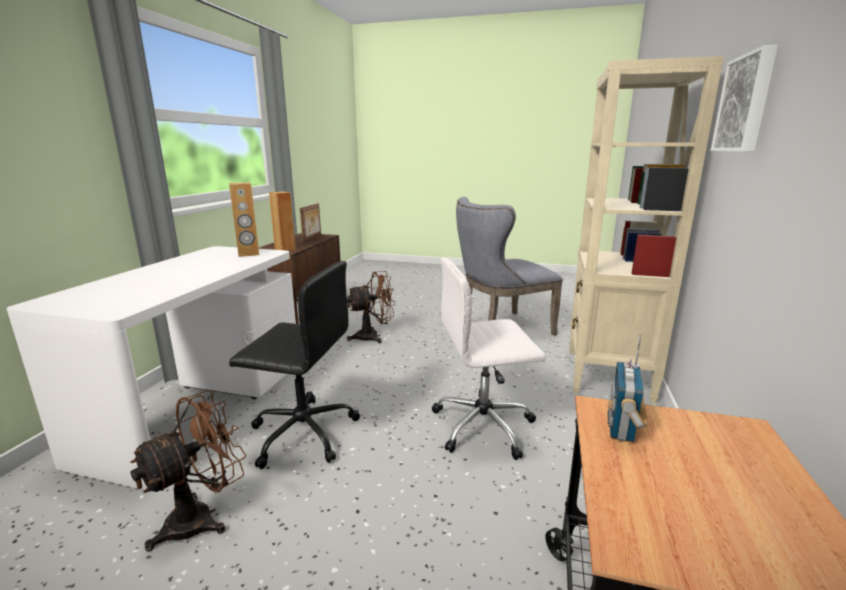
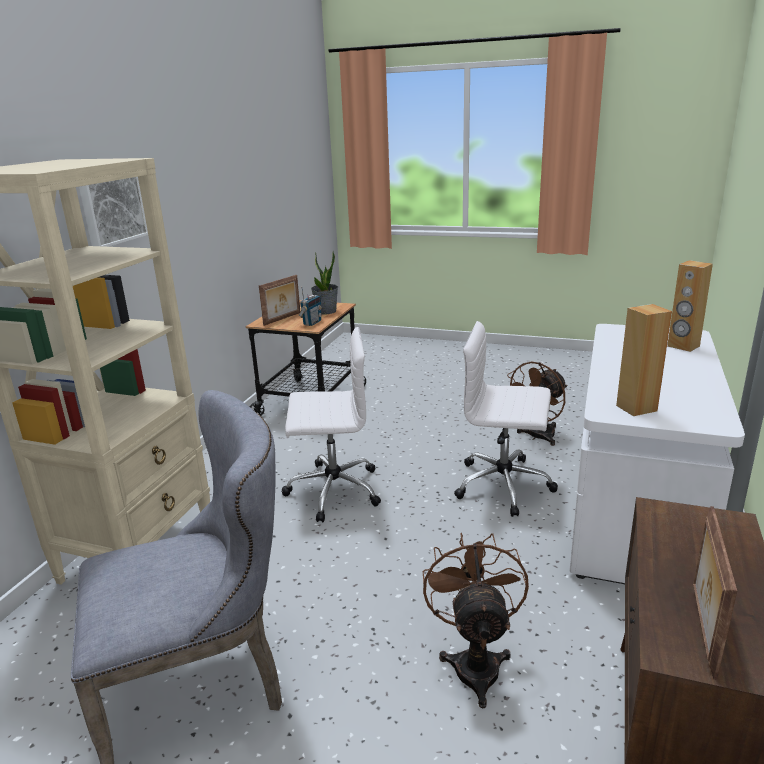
camera: 175 degrees left, 5 degrees up
black office chair [229,261,360,469] -> white office chair [454,321,558,517]
brown speaker [269,192,296,251] -> brown speaker moved to [667,260,713,352]
brown fan [347,271,395,343] -> brown fan turned 105 degrees clockwise [423,533,529,709]
none -> picture frame [259,275,300,326]
none -> potted plant [311,250,338,315]

